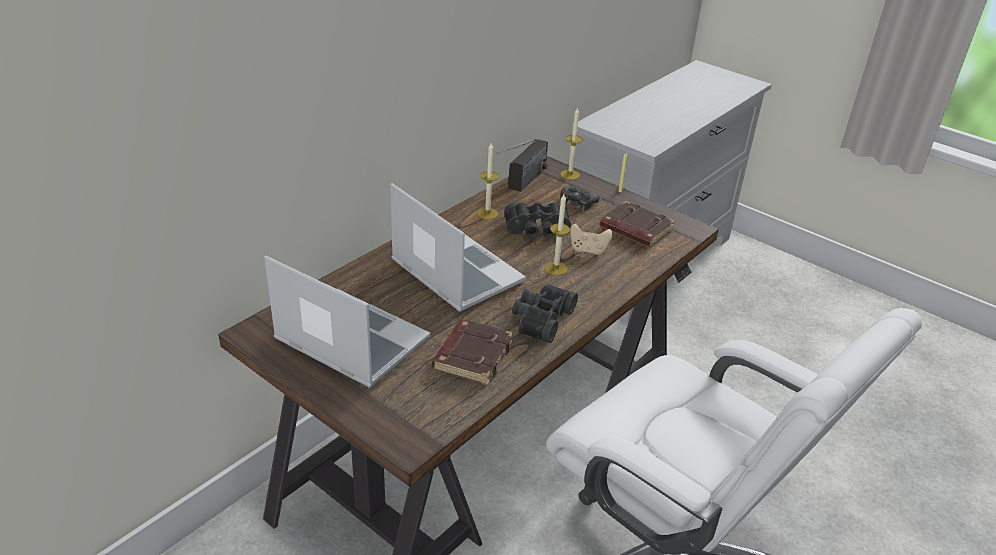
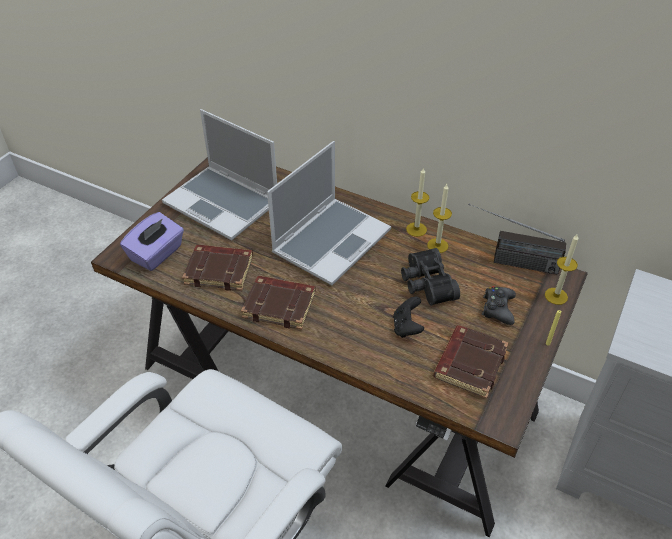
camera: 80 degrees right, 10 degrees up
laptop [264,256,430,388] -> laptop turned 105 degrees clockwise [162,109,277,240]
black binoculars [512,284,578,343] -> brown book [241,276,316,329]
candle [545,194,570,275] -> candle moved to [406,167,429,237]
beige game controller [570,224,613,256] -> black game controller [393,297,424,338]
none -> purple tissue box [120,212,184,271]

